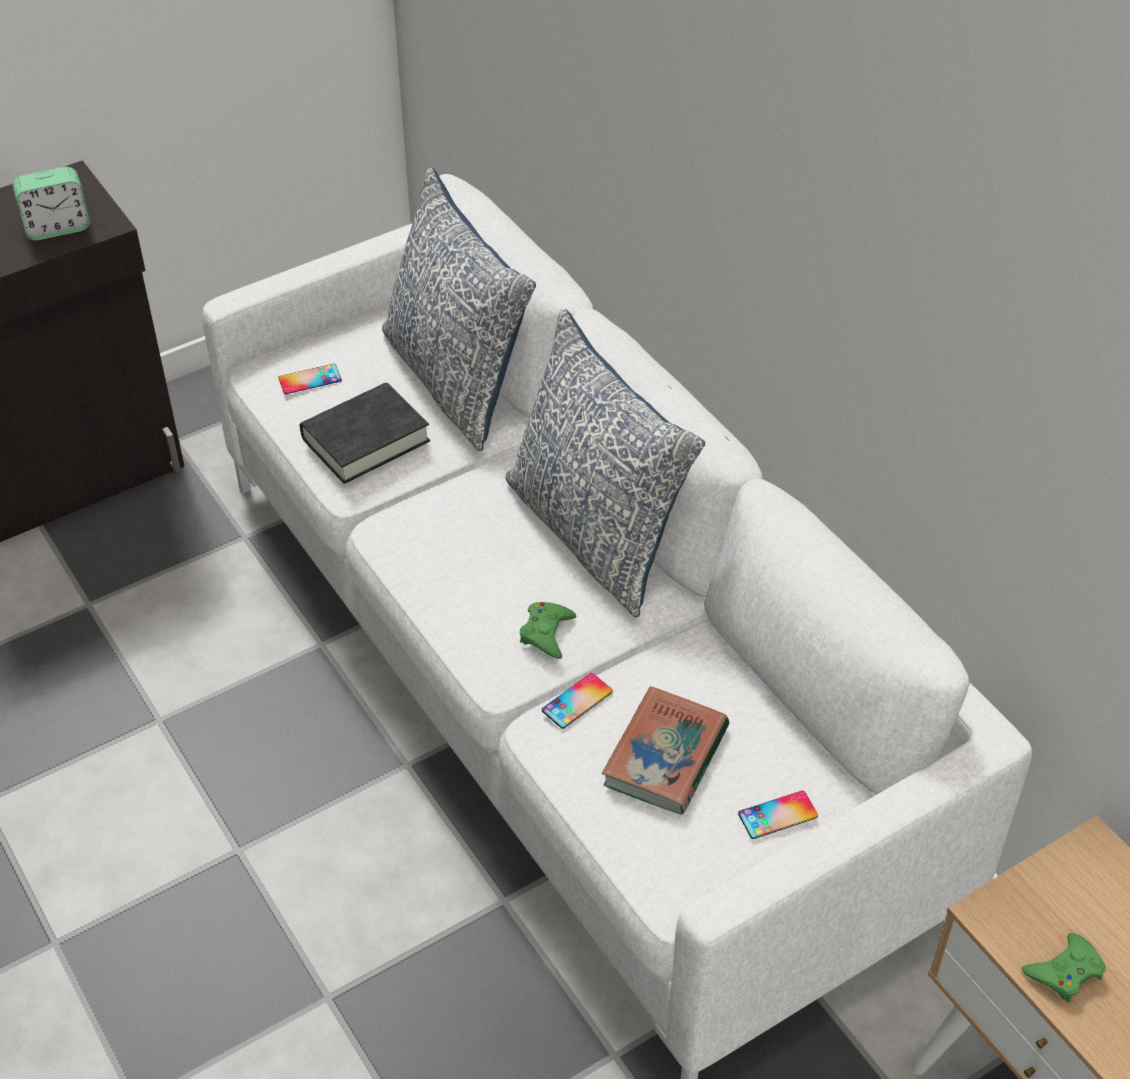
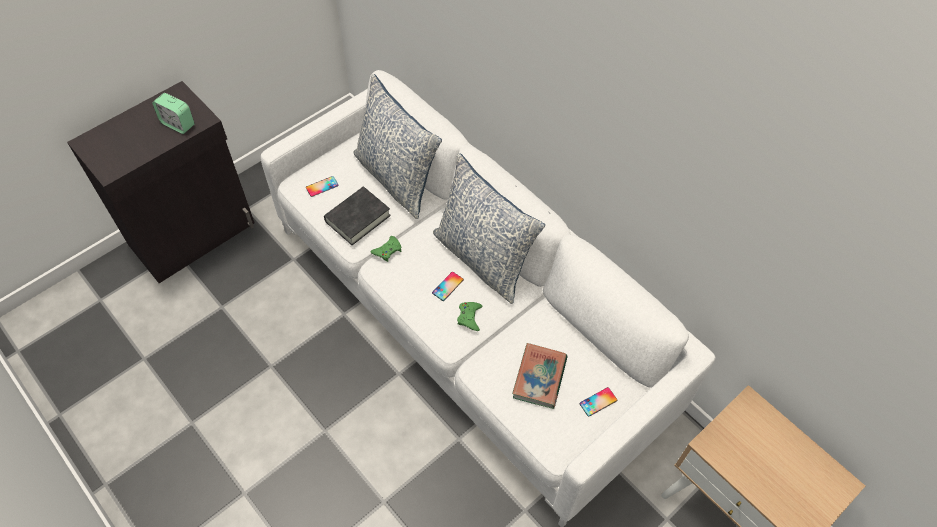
camera: 10 degrees left, 10 degrees up
alarm clock [12,167,90,241] -> alarm clock turned 60 degrees clockwise [152,93,195,134]
phone [542,673,613,729] -> phone moved to [432,272,464,301]
green game controller [1021,933,1106,1003] -> green game controller moved to [370,236,402,262]

